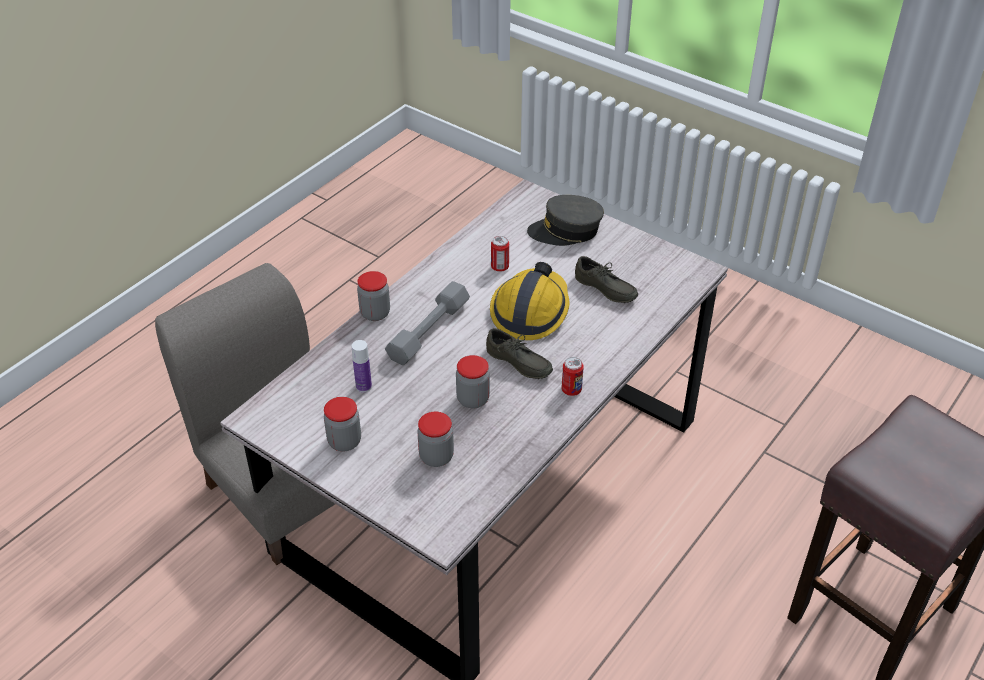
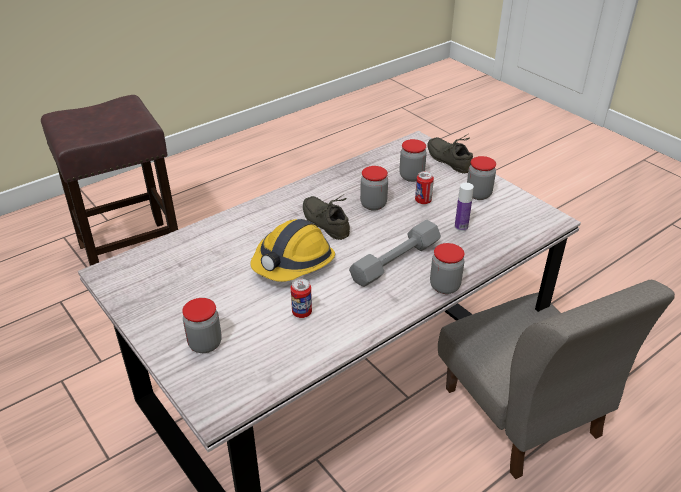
camera: 165 degrees left, 5 degrees down
grey cap [527,195,604,246] -> jar [182,298,222,353]
can [561,357,584,396] -> can moved to [415,171,434,204]
grey shoe [575,256,638,303] -> grey shoe moved to [428,134,473,173]

